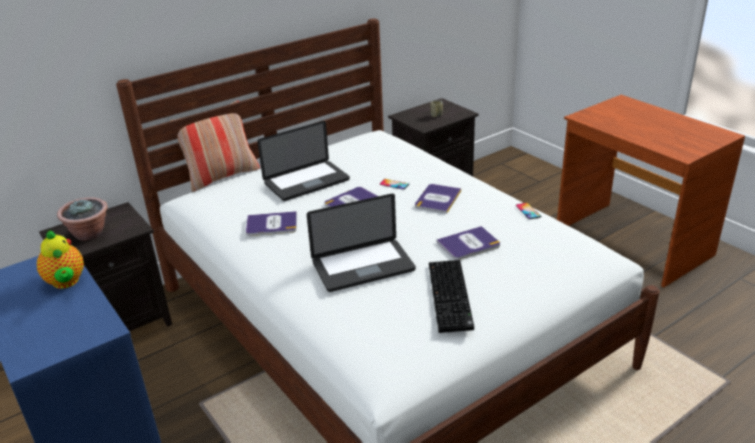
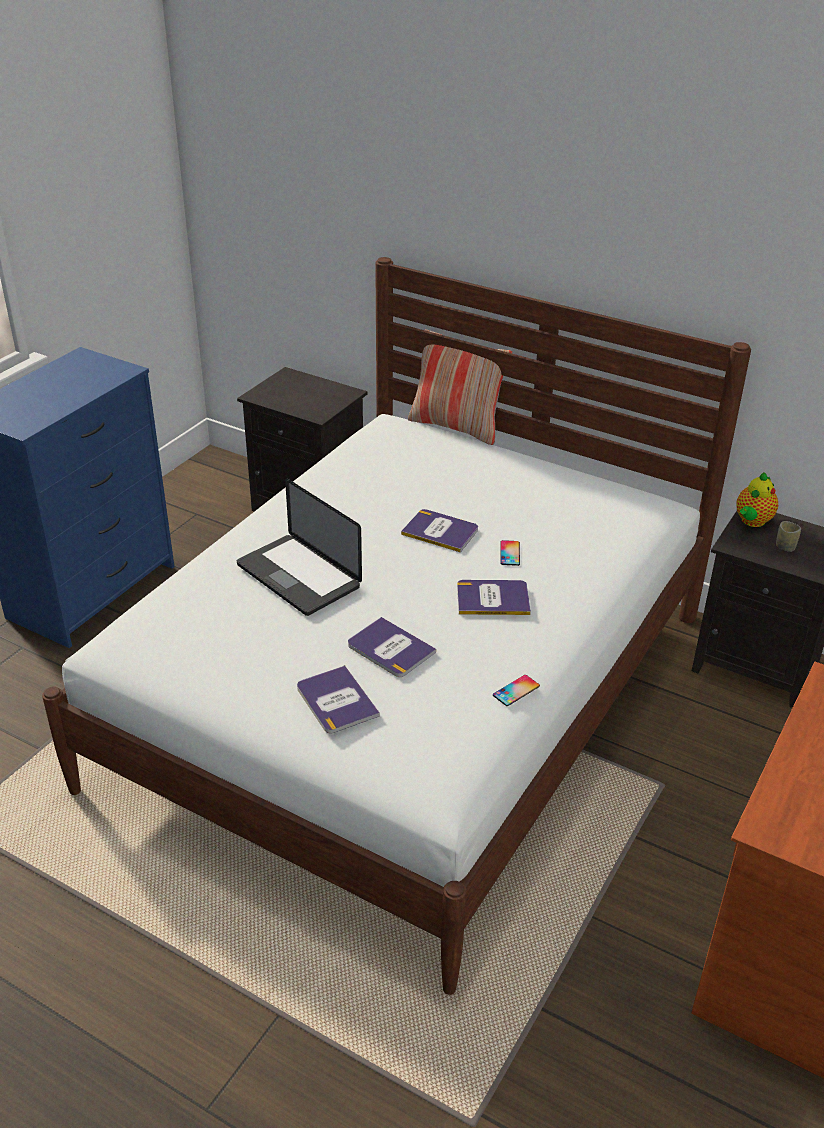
camera: 65 degrees right, 5 degrees up
teapot [37,230,84,289] -> teapot moved to [736,472,778,527]
potted plant [57,197,108,241] -> none
book [246,211,297,236] -> book moved to [297,665,380,733]
laptop [257,121,350,201] -> none
keyboard [429,260,474,333] -> none

